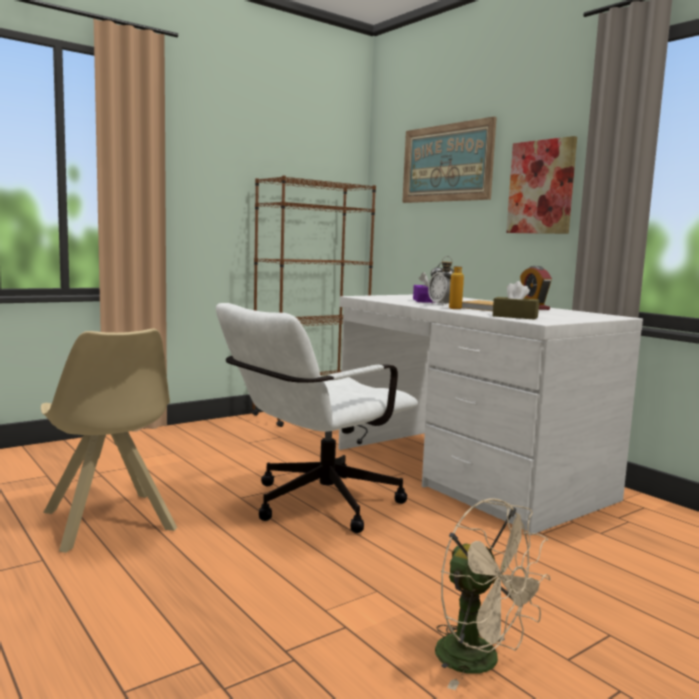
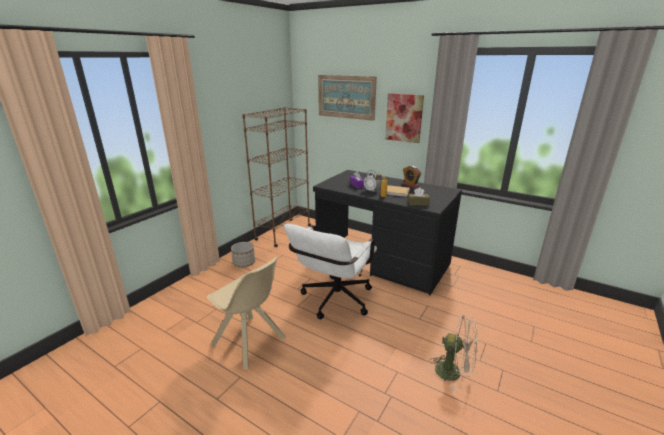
camera: 20 degrees left, 15 degrees up
white desk [339,295,643,535] -> black desk [313,170,462,296]
none -> planter [231,242,255,267]

